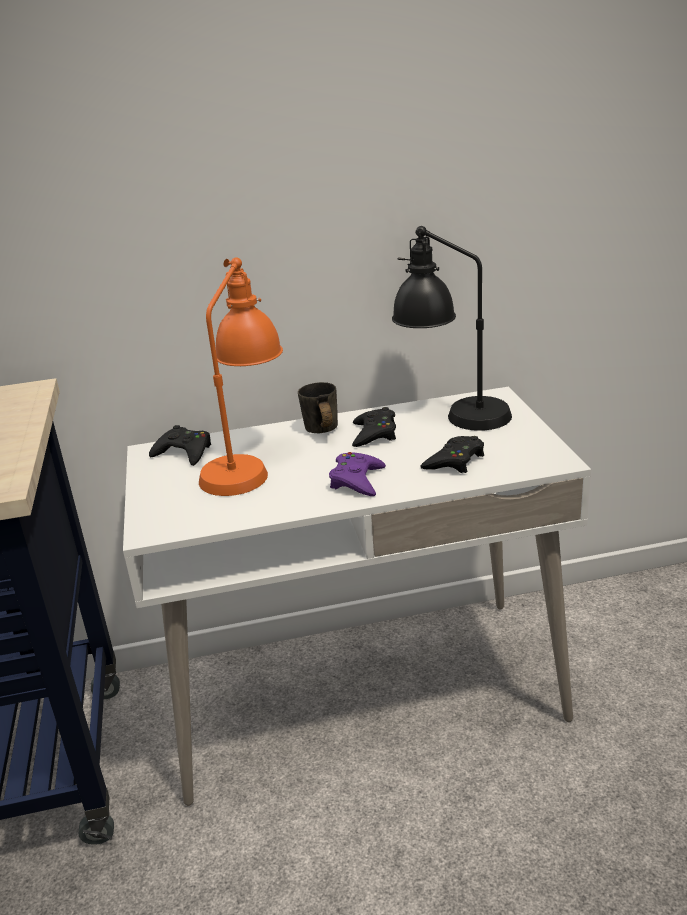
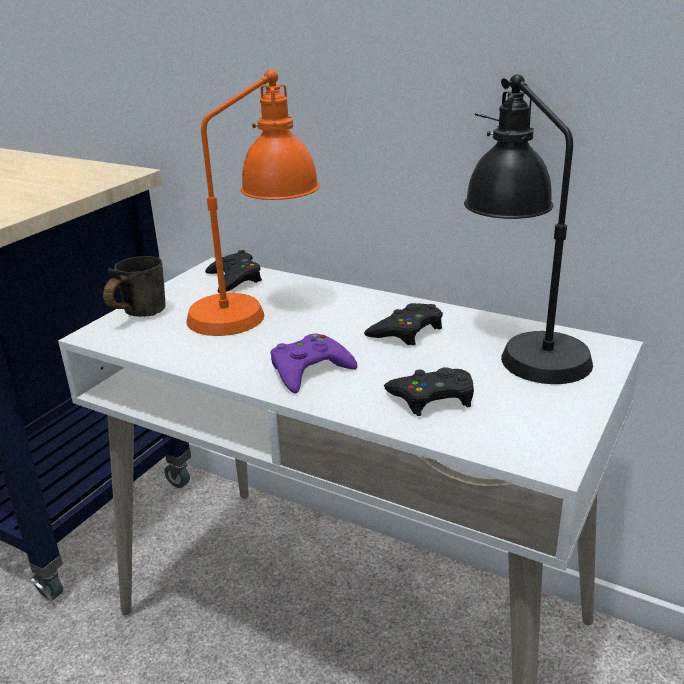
camera: 40 degrees right, 0 degrees up
grey mug [298,382,338,433] -> grey mug moved to [103,256,166,317]

